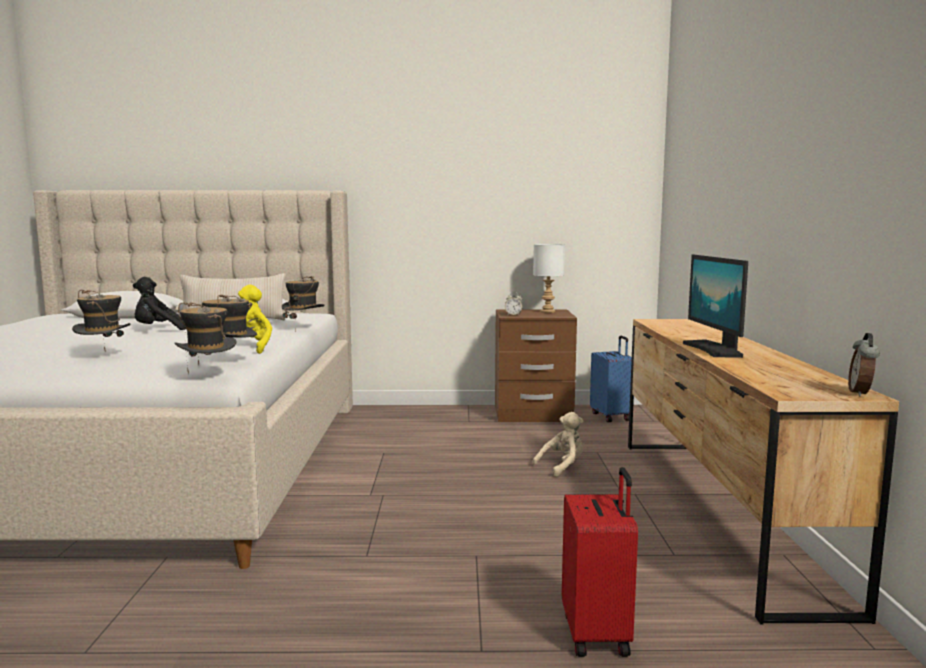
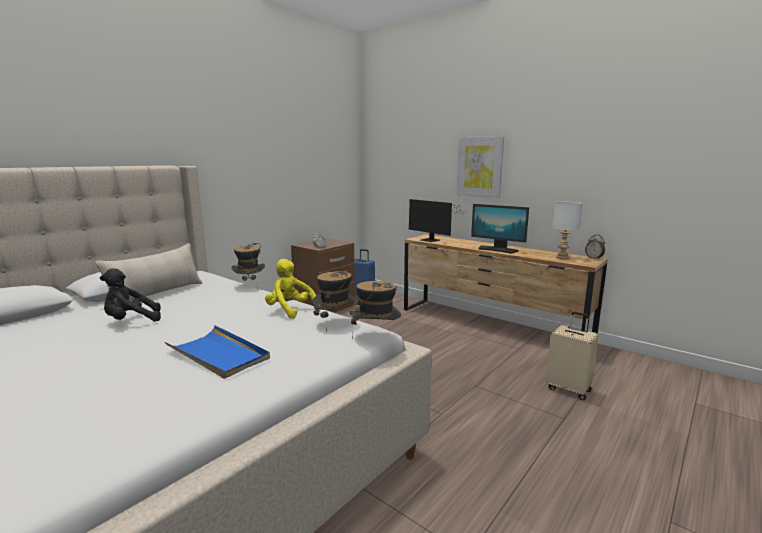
camera: 50 degrees left, 5 degrees up
hat [72,290,130,350] -> blue tray [165,325,270,379]
black plush toy [133,277,186,330] -> black plush toy turned 45 degrees clockwise [100,268,161,322]
beige plush toy [532,412,583,477] -> none
white table lamp [533,244,565,313] -> white table lamp moved to [552,202,583,259]
red suitcase [562,467,638,657] -> beige suitcase [546,311,598,400]
none -> monitor [408,199,464,242]
none -> picture [457,136,504,198]

